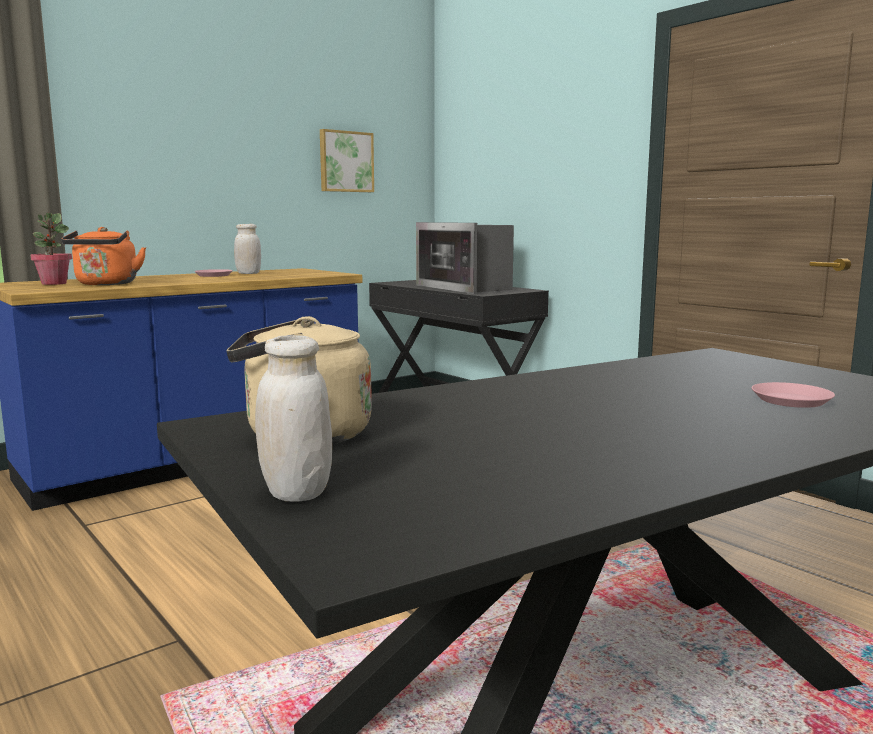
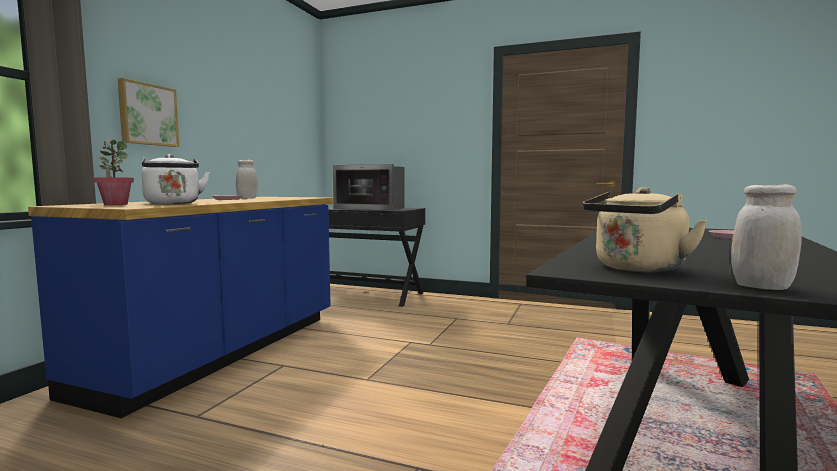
camera: 30 degrees left, 5 degrees down
orange kettle [61,227,146,285] -> white kettle [142,154,210,204]
picture [320,129,374,192] -> picture moved to [118,78,179,147]

